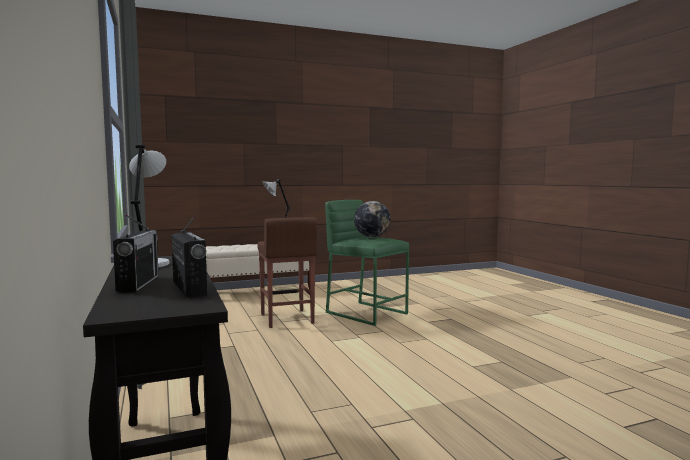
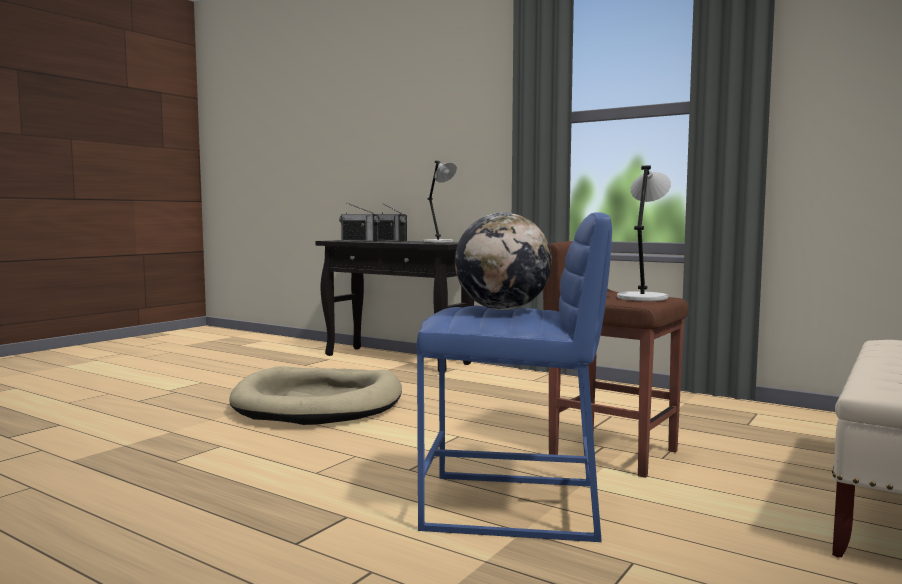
camera: 145 degrees right, 0 degrees up
green stool [325,200,409,326] -> blue stool [417,212,612,542]
none -> beige dog bed [230,366,402,425]

